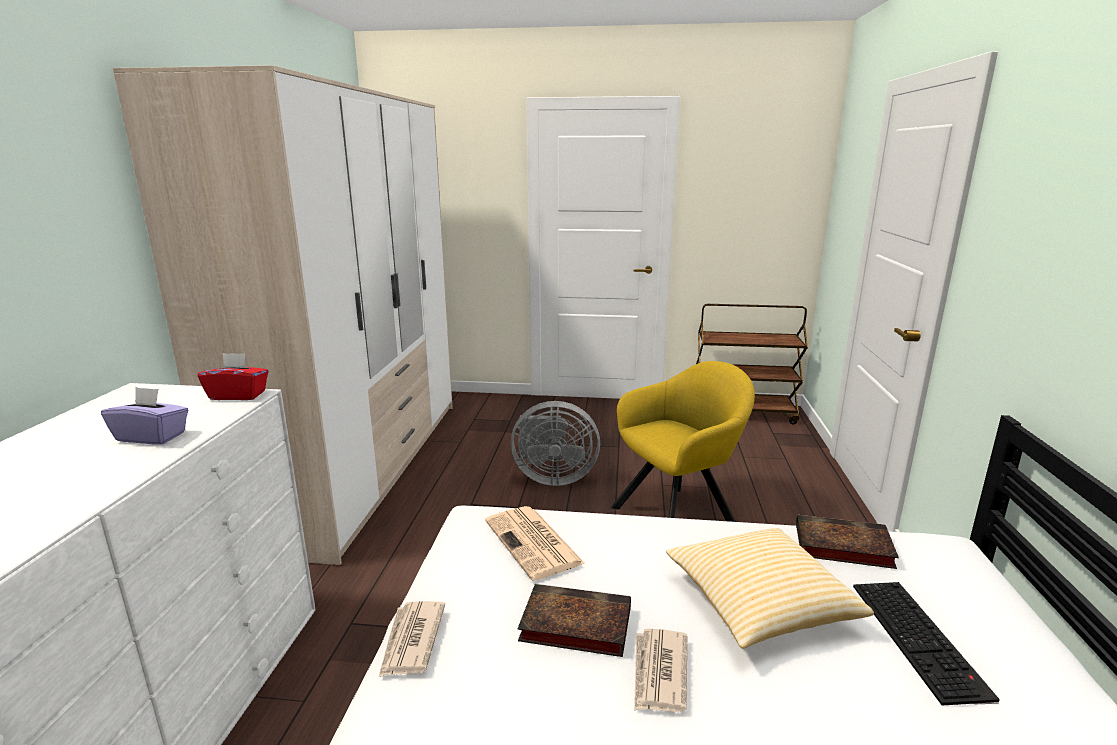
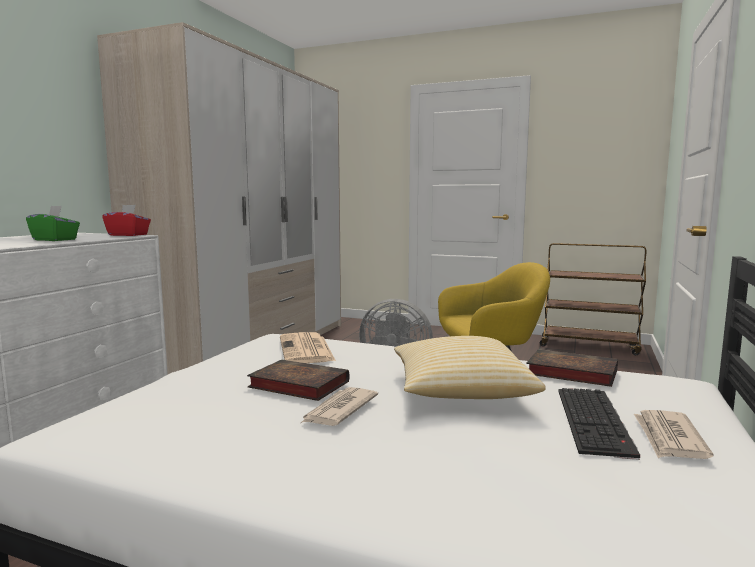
camera: 15 degrees right, 10 degrees down
purple tissue box [101,387,189,445] -> green tissue box [26,206,80,241]
newspaper [379,601,445,677] -> newspaper moved to [634,410,714,459]

